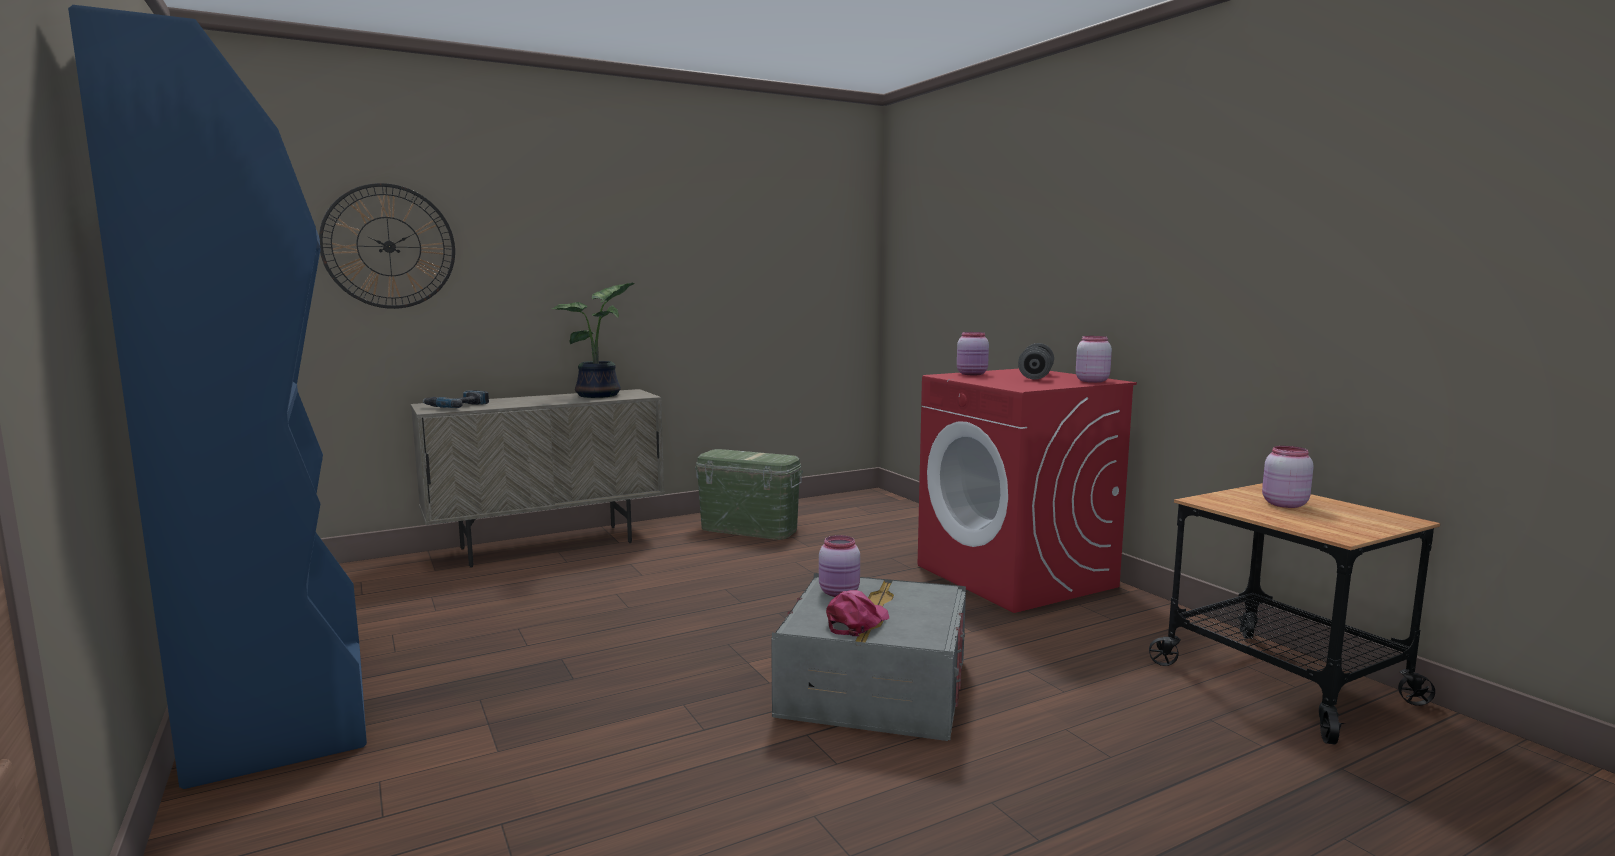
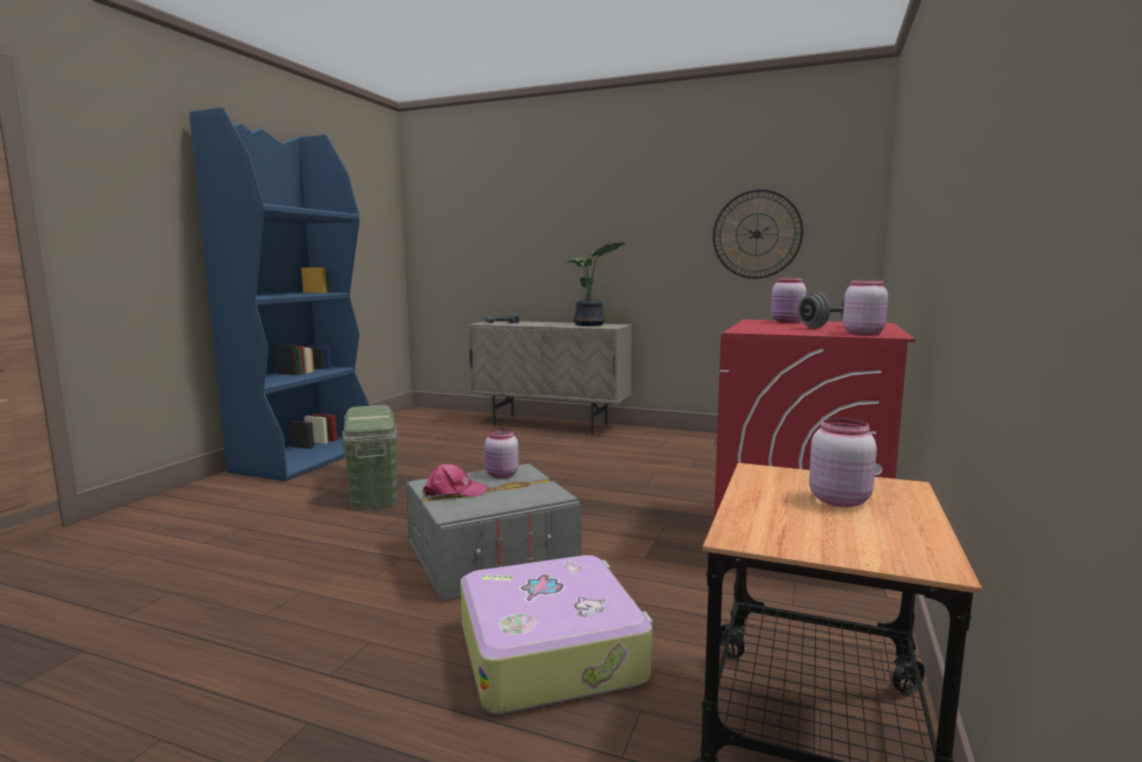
camera: 50 degrees right, 0 degrees up
wall clock [319,183,455,309] -> wall clock moved to [713,189,803,279]
green storage box [695,449,803,540] -> green storage box moved to [342,405,398,511]
none -> suitcase [460,555,653,714]

